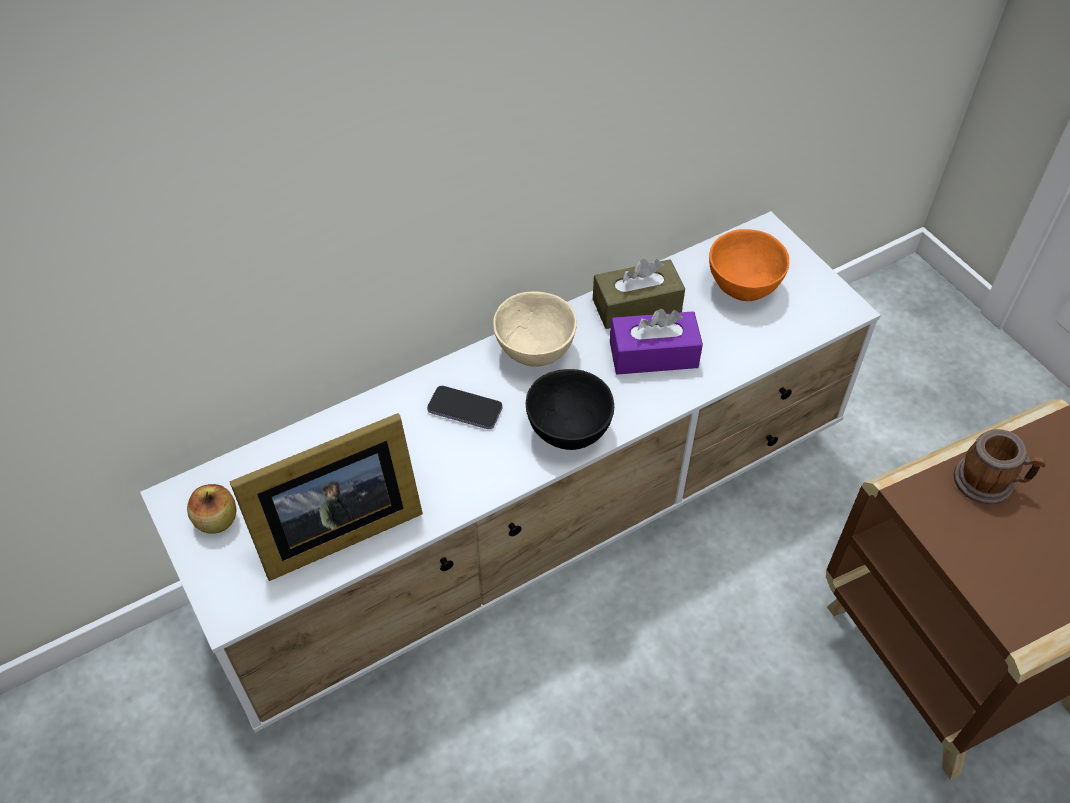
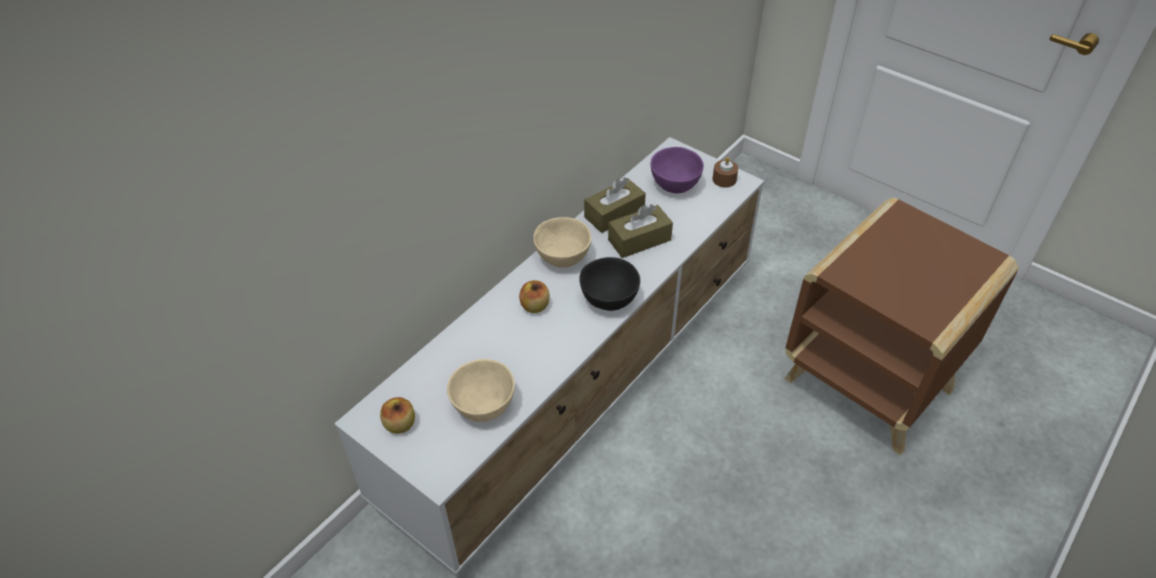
camera: 20 degrees left, 5 degrees down
picture frame [229,413,423,581] -> beige bowl [447,359,515,422]
phone [427,386,503,429] -> apple [519,280,550,313]
purple tissue box [610,309,703,375] -> brown tissue box [608,204,673,258]
orange bowl [709,229,789,301] -> purple bowl [651,147,704,193]
mug [954,429,1046,505] -> none
none -> brown candle [713,157,738,188]

